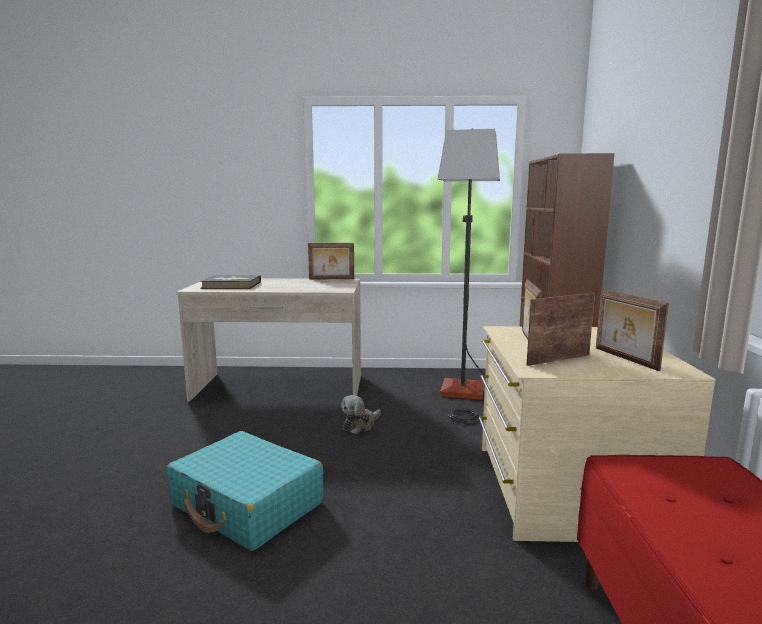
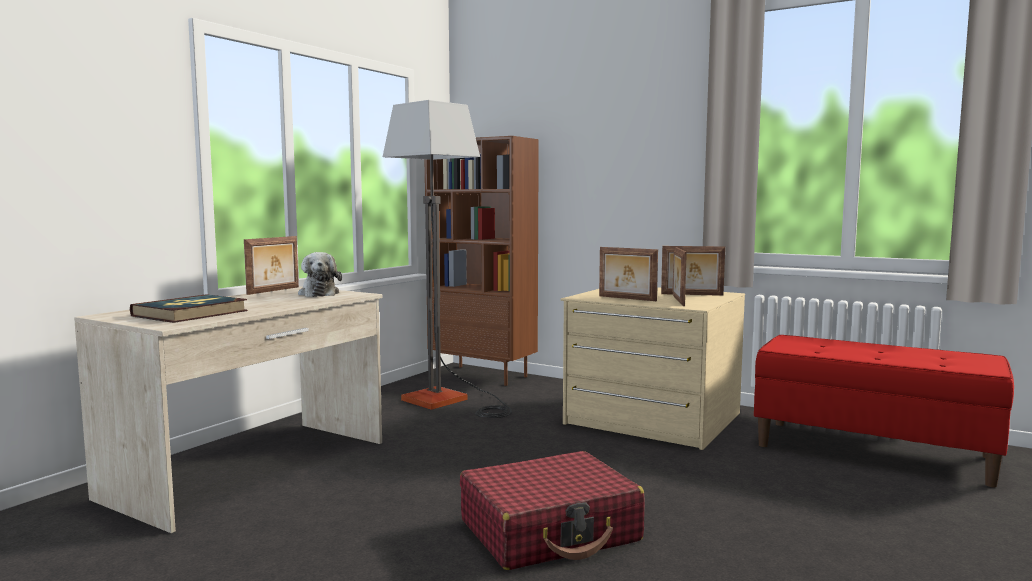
camera: 60 degrees left, 5 degrees down
turquoise suitcase [166,431,324,551] -> red suitcase [460,451,645,570]
plush toy [341,395,381,434] -> plush toy moved to [298,252,342,297]

